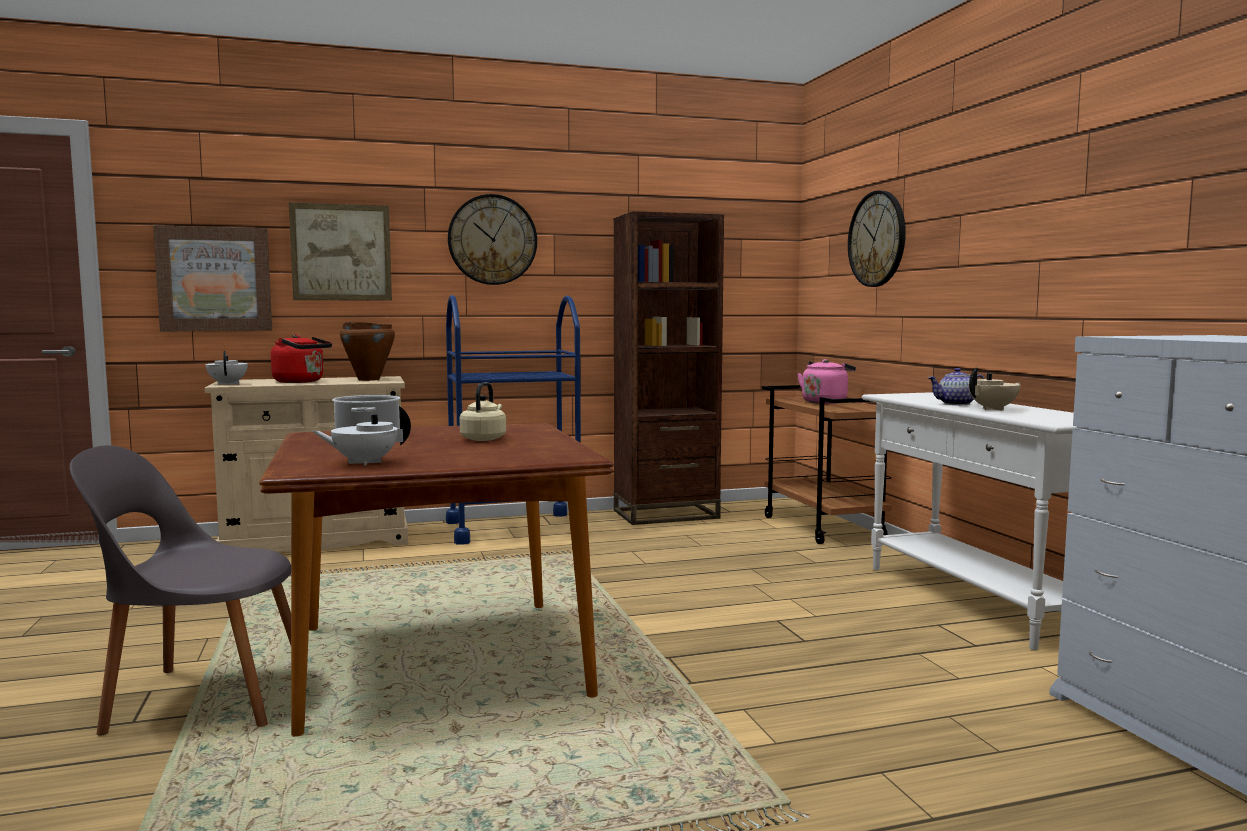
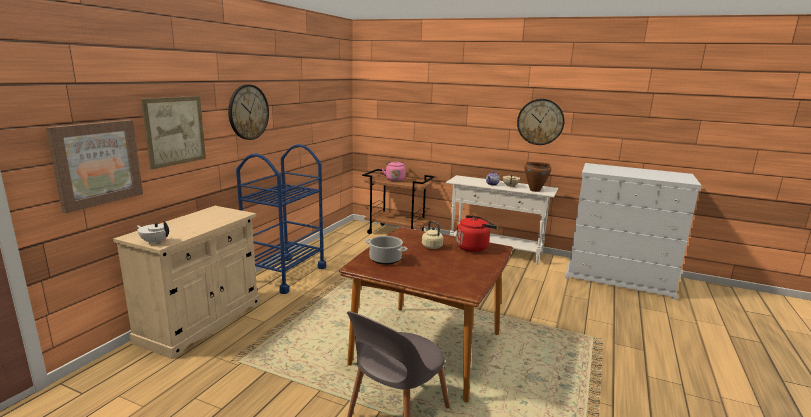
camera: 50 degrees left, 10 degrees up
red kettle [271,334,332,383] -> red kettle moved to [456,215,497,252]
white teapot [312,406,411,466] -> none
brown cooking pot [340,322,395,381] -> brown cooking pot moved to [524,162,551,192]
brown bookcase [614,211,724,525] -> none
wall clock [848,191,906,287] -> wall clock moved to [517,99,564,145]

